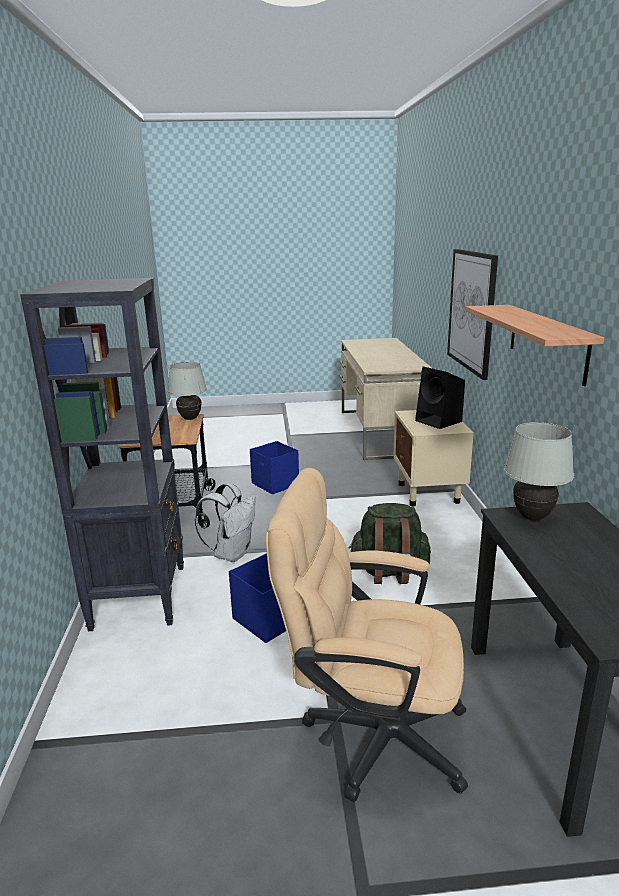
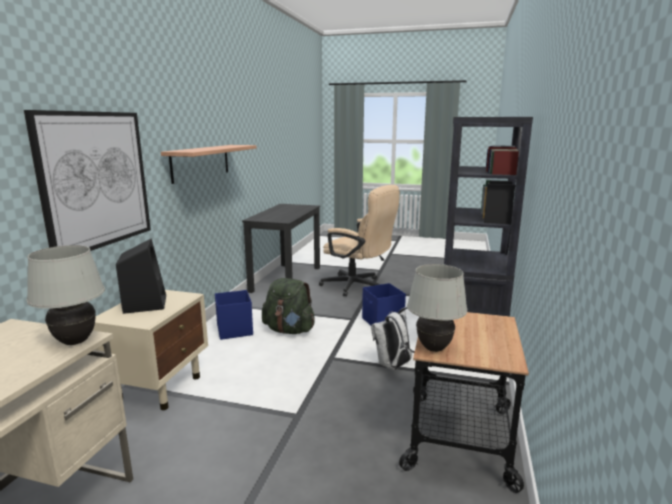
camera: 160 degrees left, 5 degrees down
blue storage box [250,441,299,494] -> blue storage box moved to [215,290,253,340]
white table lamp [504,422,574,521] -> white table lamp moved to [27,245,105,345]

